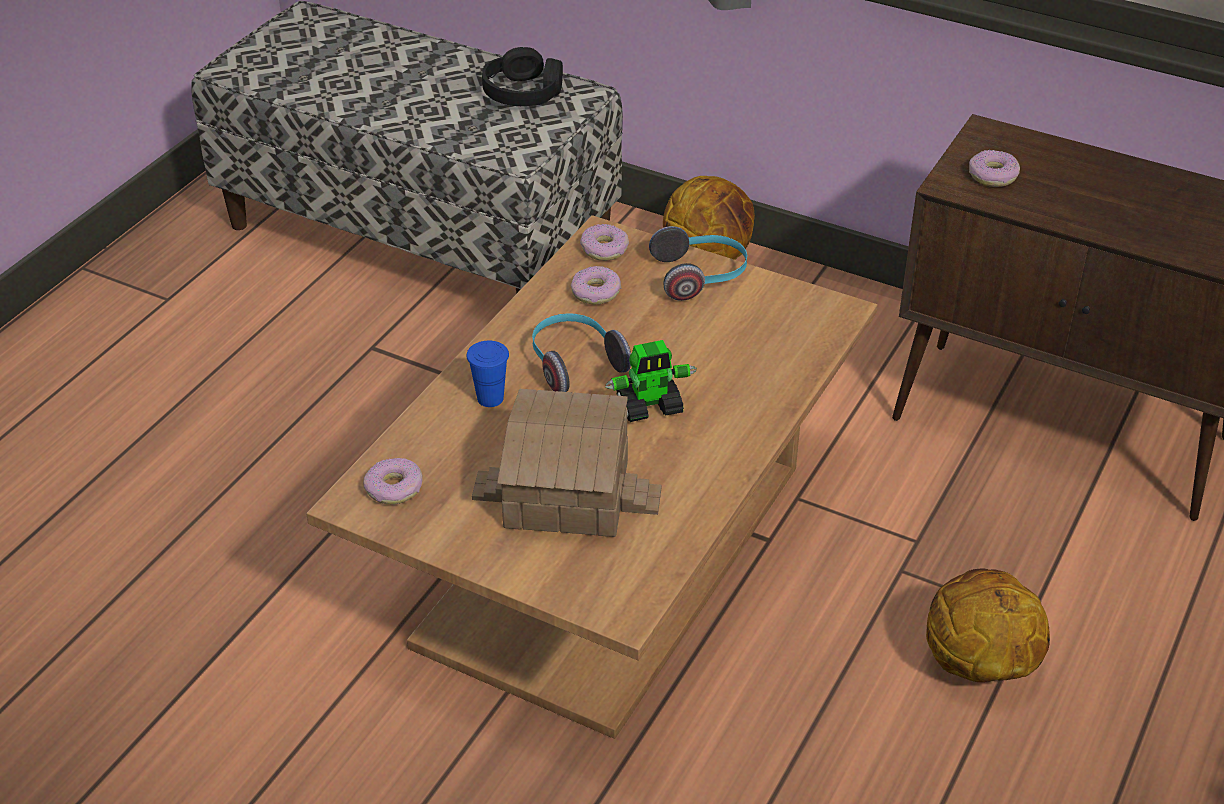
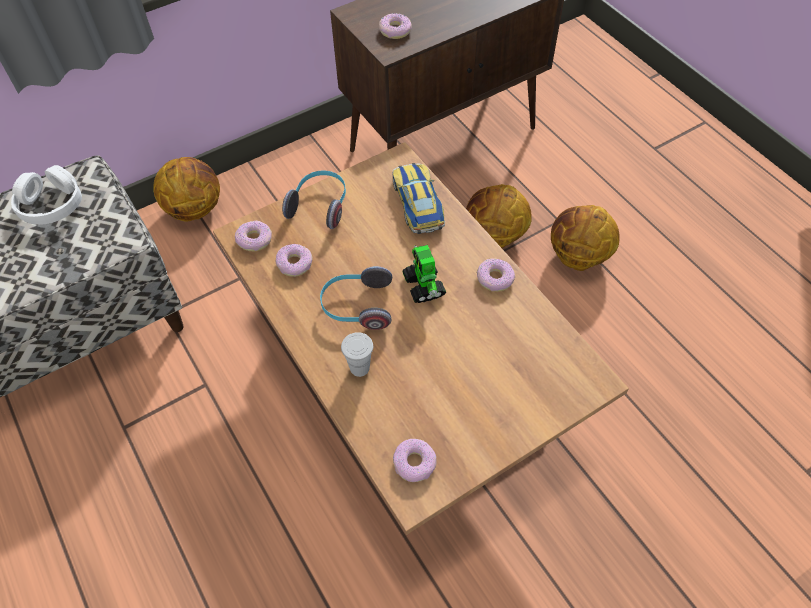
camera: 60 degrees left, 15 degrees up
blue cup [466,341,509,407] -> white cup [341,332,373,377]
toy house [472,389,661,537] -> none
black headphones [482,47,563,106] -> white headphones [11,165,82,225]
toy robot [605,340,697,422] -> toy robot turned 150 degrees clockwise [402,245,446,303]
none -> toy car [392,163,445,234]
none -> basketball [466,184,532,248]
none -> donut [477,258,515,292]

